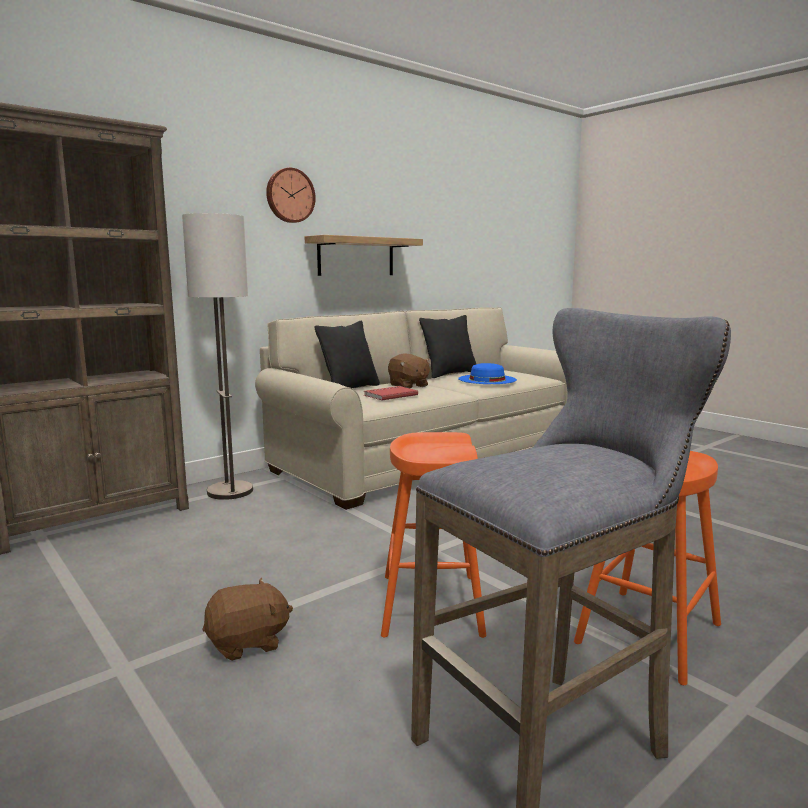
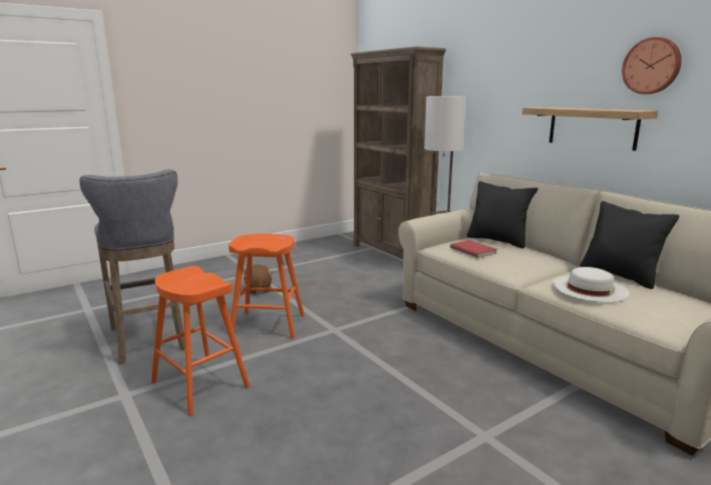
camera: 95 degrees right, 5 degrees up
wall clock [266,168,316,223] -> wall clock moved to [622,37,682,94]
brown plush toy [388,353,431,389] -> none
blue hat [458,363,517,384] -> white hat [552,267,630,302]

